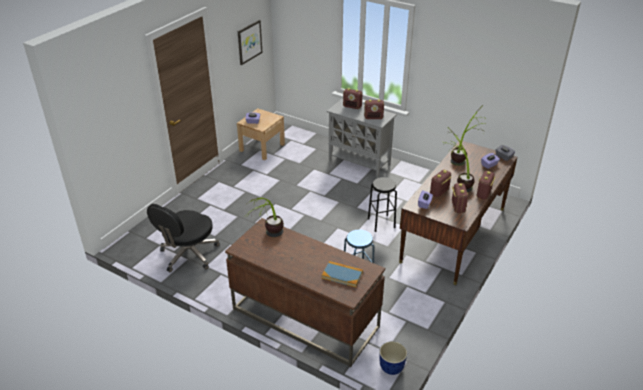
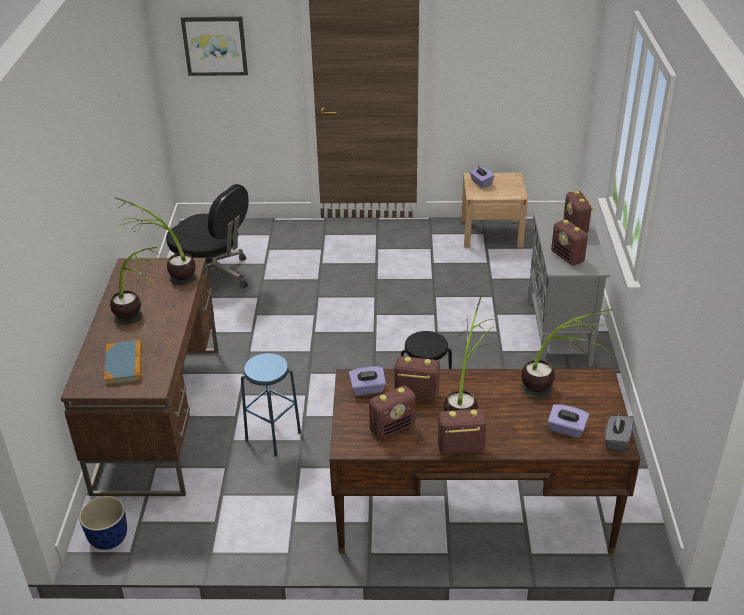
camera: 60 degrees right, 0 degrees up
black office chair [147,204,220,272] -> black office chair turned 150 degrees counterclockwise [166,184,249,289]
picture [238,20,262,65] -> picture moved to [181,16,248,76]
none -> potted plant [110,247,168,325]

